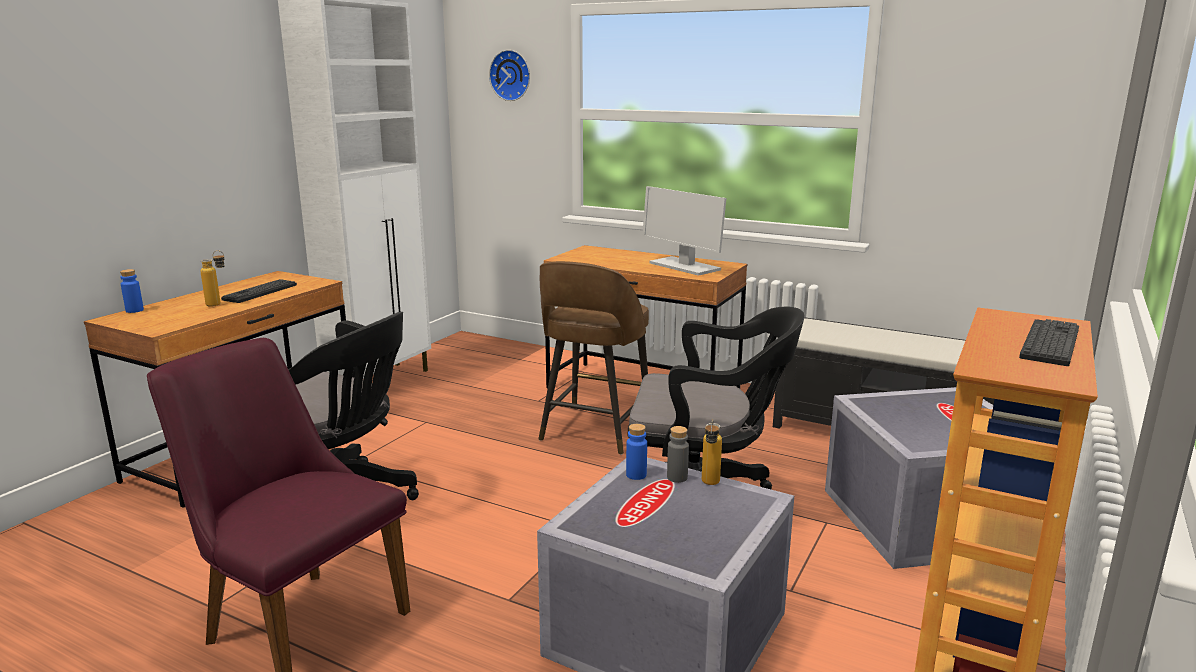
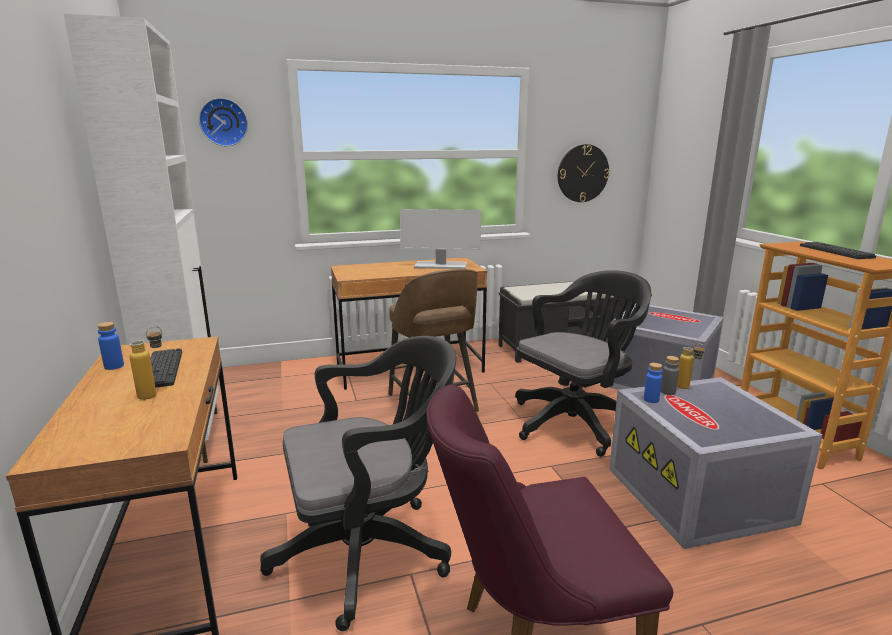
camera: 45 degrees left, 0 degrees up
blue bottle [120,269,144,313] -> blue bottle moved to [97,322,124,370]
none -> wall clock [558,144,610,202]

